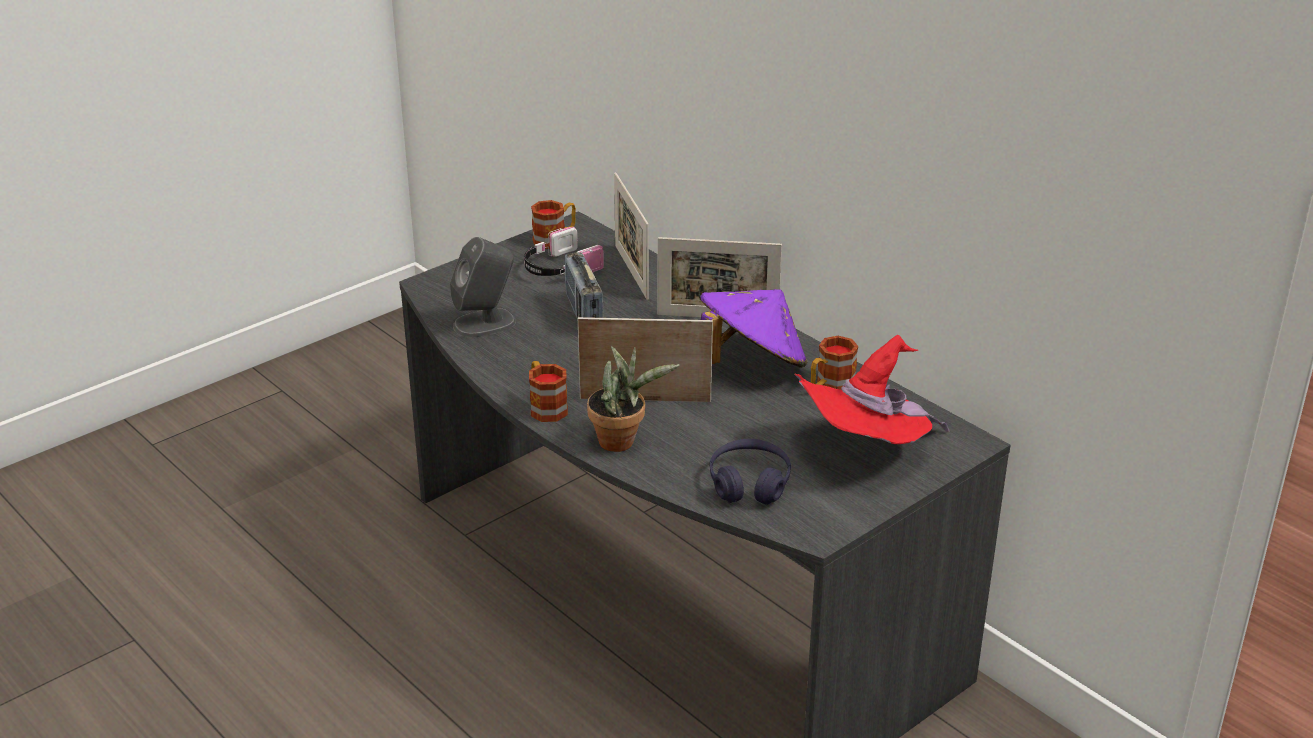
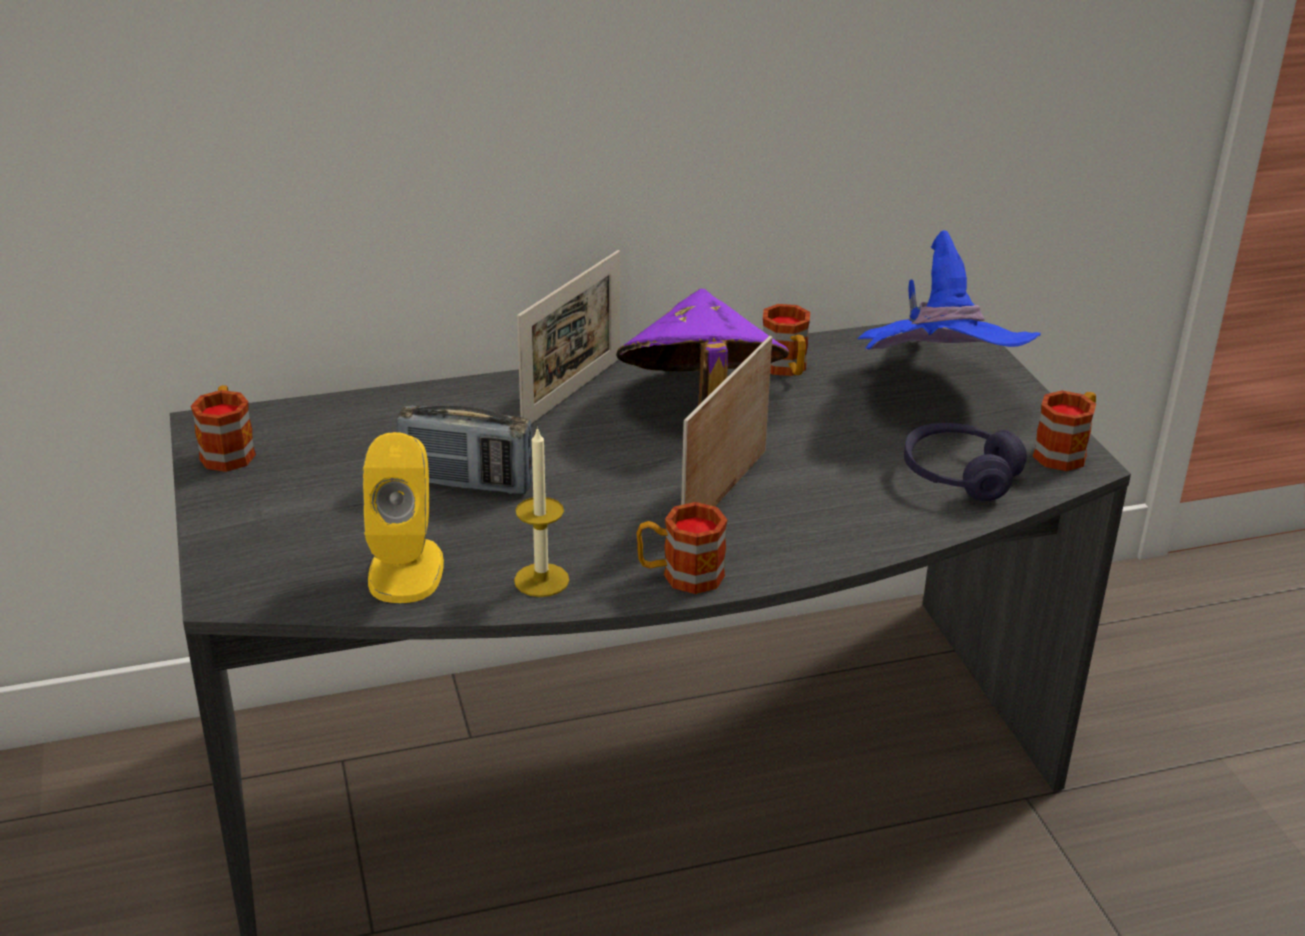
camera: 65 degrees left, 0 degrees up
grey speaker [450,237,516,337] -> yellow speaker [363,432,444,603]
headphones [524,227,604,276] -> none
potted plant [587,346,680,452] -> none
picture frame [614,172,649,300] -> none
red hat [794,335,950,444] -> blue hat [858,230,1041,350]
none -> candle [514,427,569,597]
none -> mug [1033,390,1096,471]

